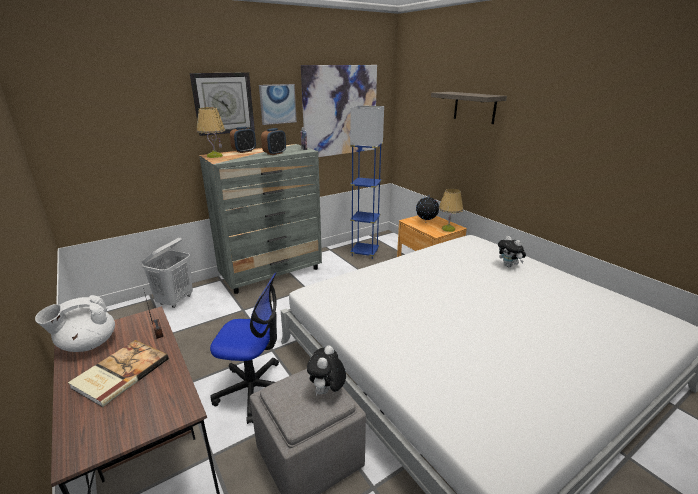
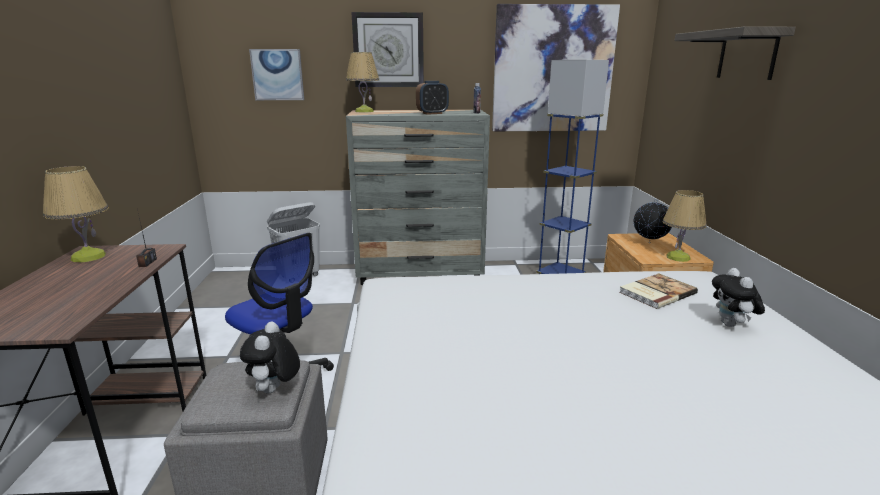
camera: 30 degrees right, 5 degrees down
white teapot [35,295,115,352] -> table lamp [43,166,108,262]
book [68,340,169,407] -> book moved to [619,273,698,309]
alarm clock [230,127,256,153] -> none
picture [259,84,297,125] -> picture moved to [249,49,304,100]
plush toy [307,345,346,396] -> plush toy turned 45 degrees counterclockwise [240,321,300,394]

